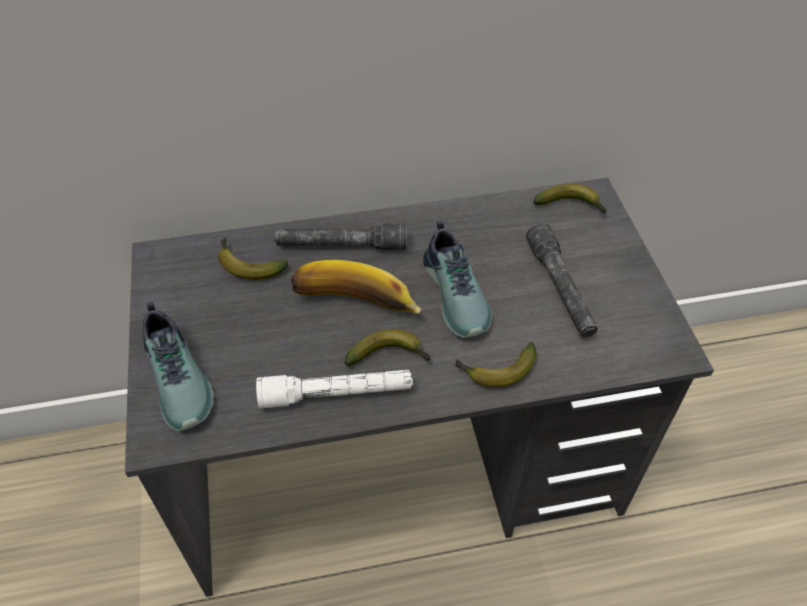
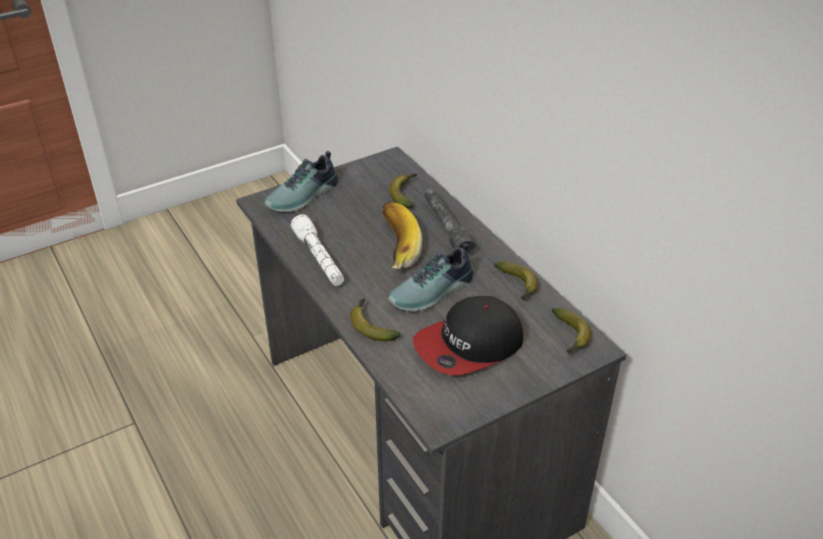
camera: 70 degrees right, 10 degrees down
banana [345,329,431,367] -> banana moved to [494,261,538,301]
grey flashlight [526,223,598,338] -> cap [413,296,523,375]

